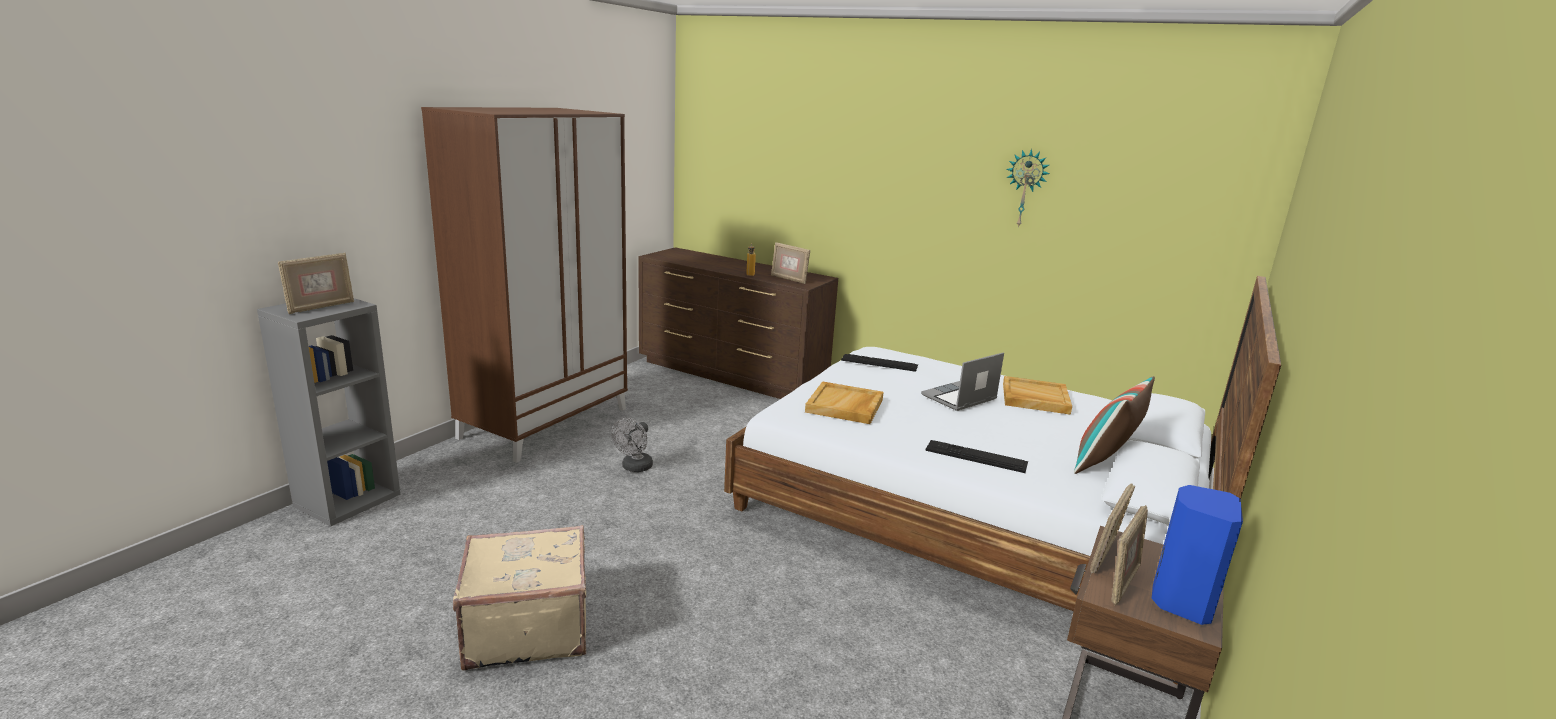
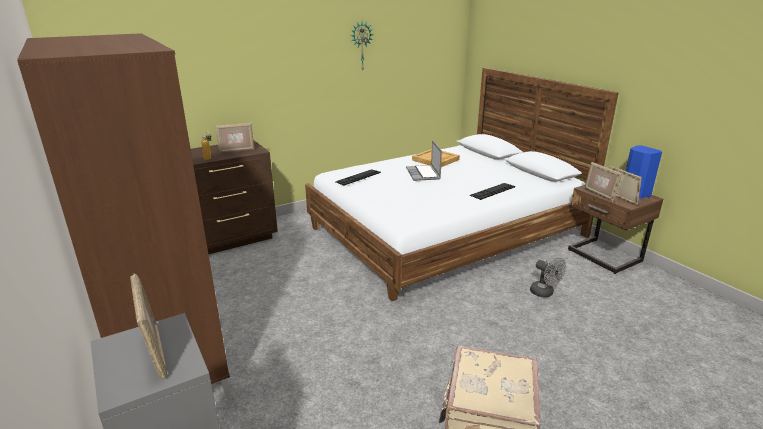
camera: 60 degrees left, 5 degrees up
grey fan [611,418,653,472] -> grey fan moved to [530,257,566,297]
beige tray [805,381,883,424] -> none
pillow [1074,376,1155,474] -> none

